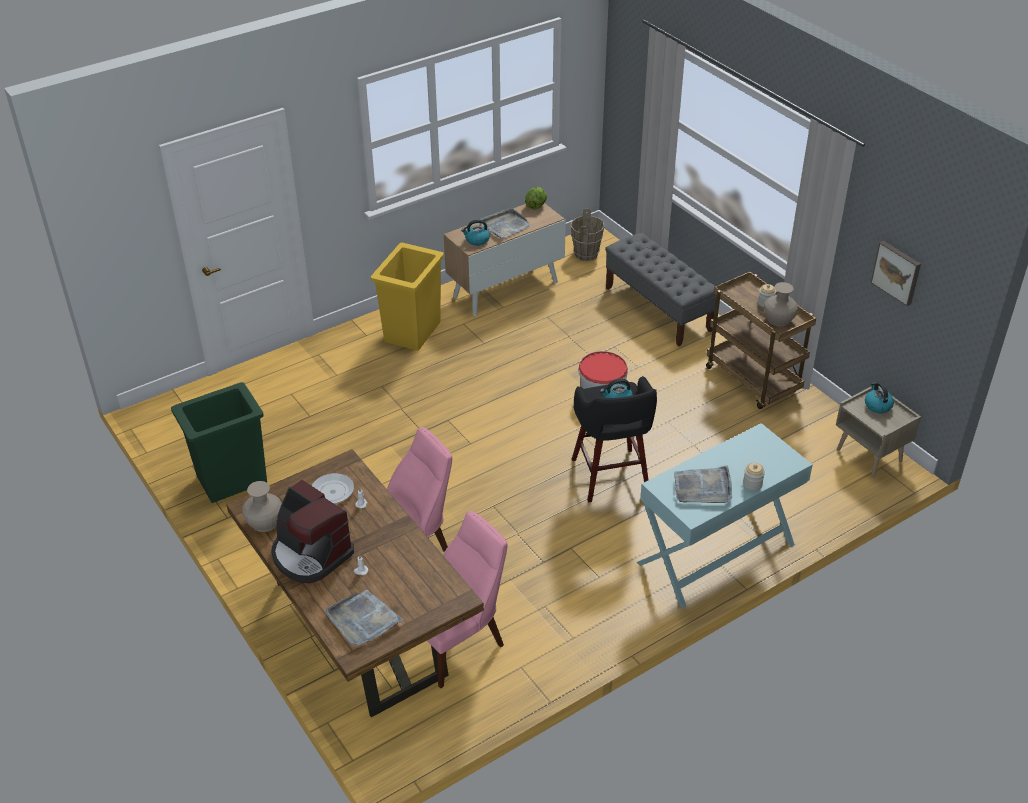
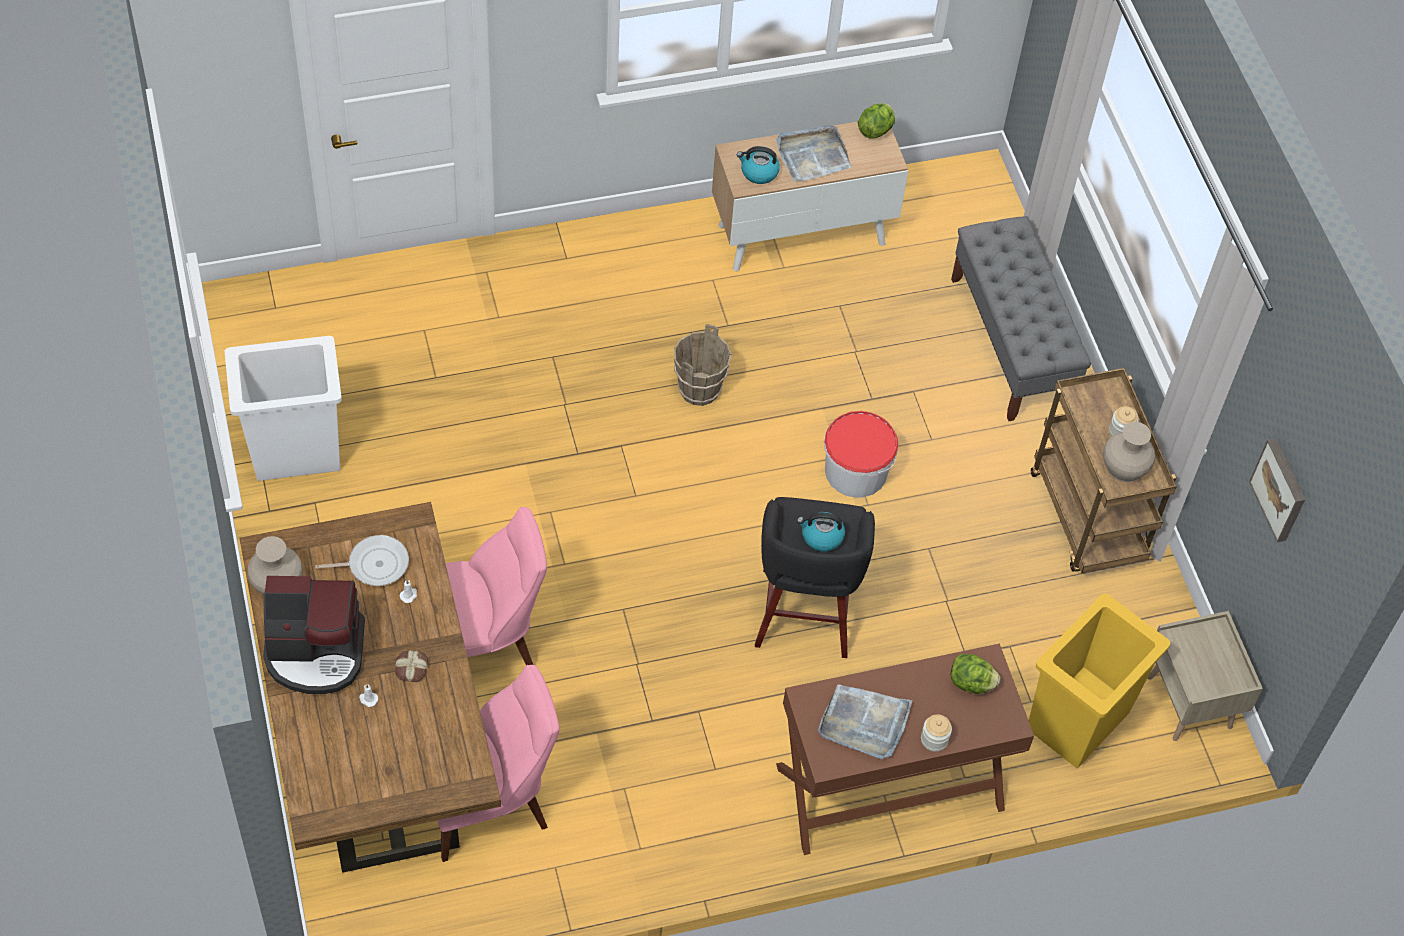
camera: 15 degrees right, 15 degrees up
green trash can [171,382,267,503] -> white trash can [225,336,342,481]
coffee machine [271,480,354,583] -> coffee machine turned 60 degrees counterclockwise [263,576,365,694]
grey tray [326,589,404,645] -> none
yellow trash can [371,243,444,351] -> yellow trash can moved to [1029,593,1170,769]
brown bucket [571,209,605,261] -> brown bucket moved to [674,324,731,406]
turquoise console table [637,423,813,608] -> brown console table [776,644,1034,855]
kettle [865,382,894,413] -> none
none -> bread [395,650,429,682]
none -> lettuce [950,654,1000,694]

